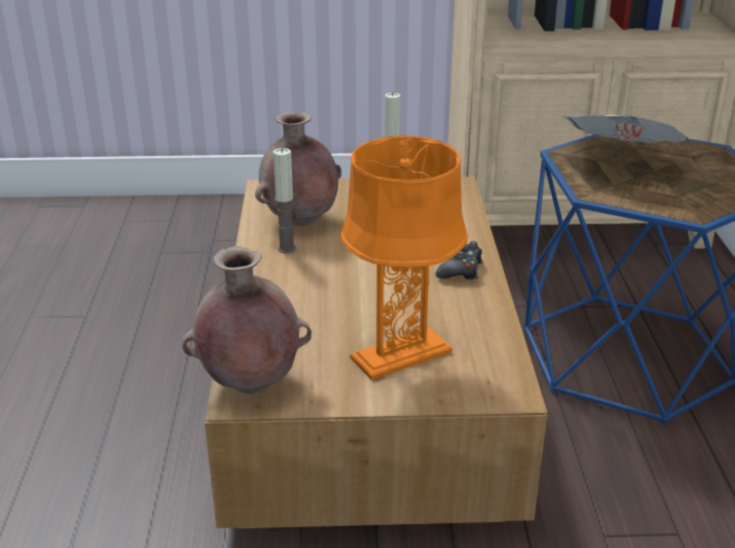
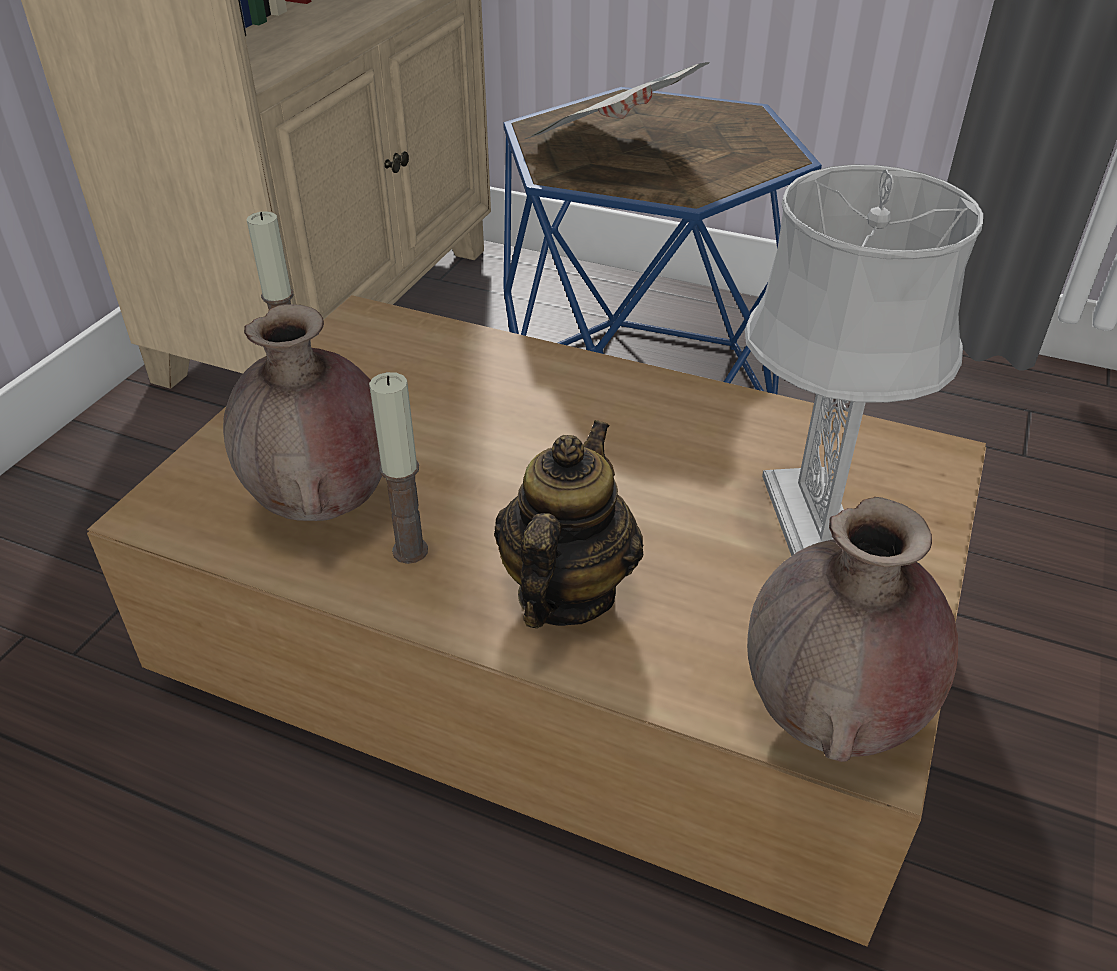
camera: 65 degrees left, 10 degrees up
orange table lamp [340,136,468,380] -> grey table lamp [745,164,983,556]
black game controller [436,241,483,280] -> none
none -> teapot [494,420,644,628]

